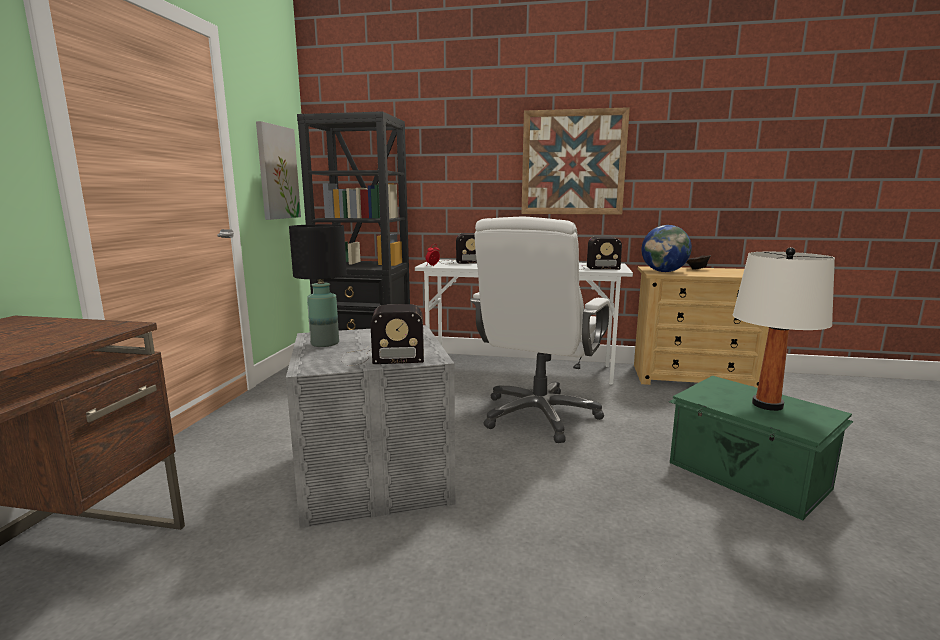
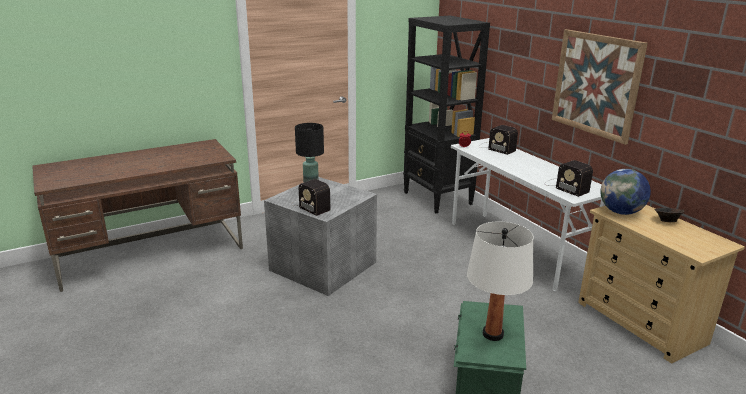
camera: 50 degrees right, 10 degrees up
picture [256,121,301,220] -> none
white office chair [470,217,610,443] -> none

